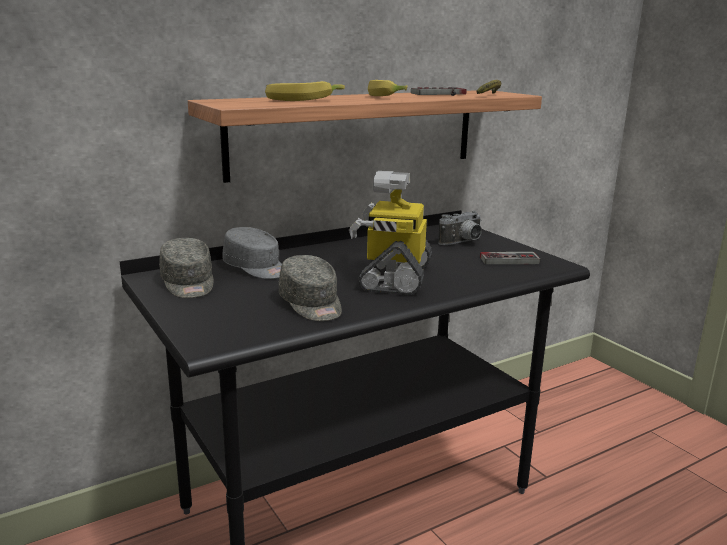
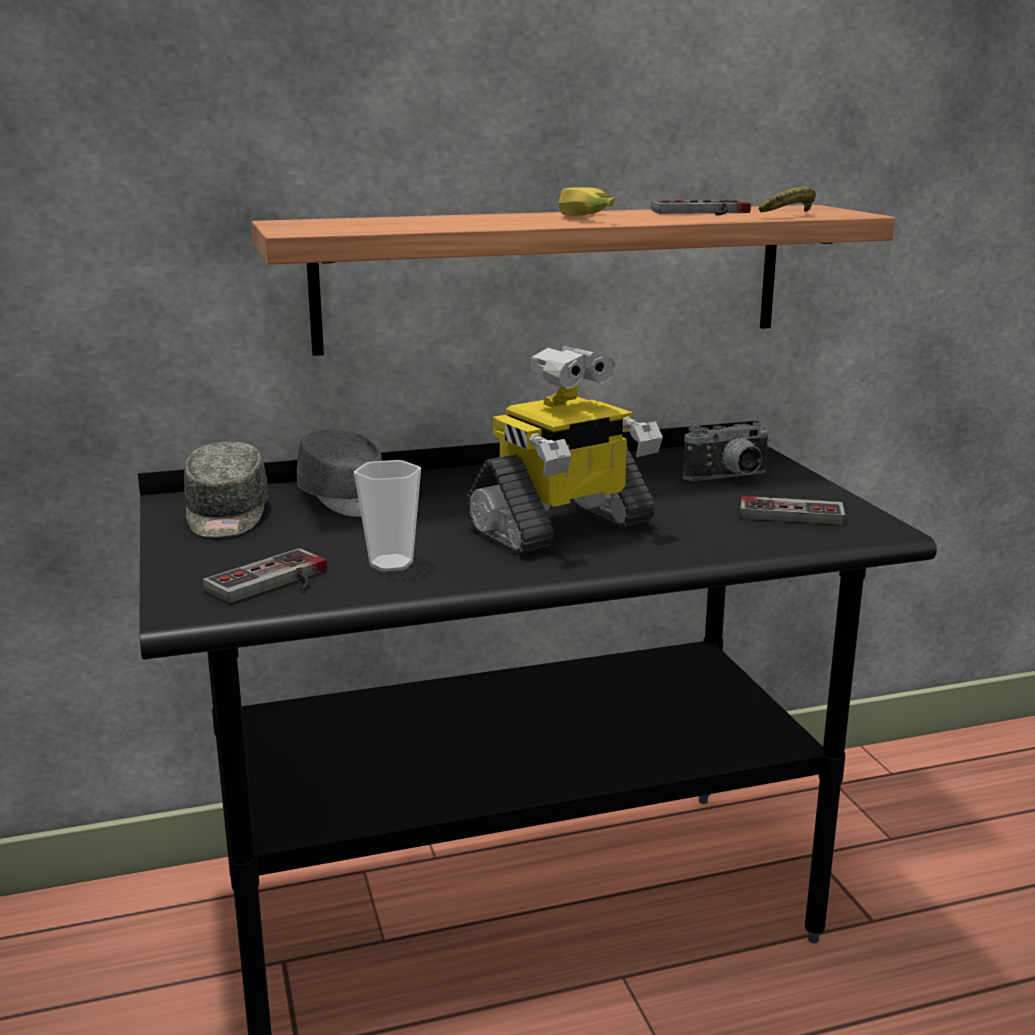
camera: 15 degrees right, 0 degrees up
banana [265,81,345,101] -> none
grey cap [279,255,342,321] -> cup [354,460,421,572]
toy robot [349,171,432,295] -> toy robot turned 150 degrees counterclockwise [466,345,663,555]
none -> game controller [203,548,327,603]

